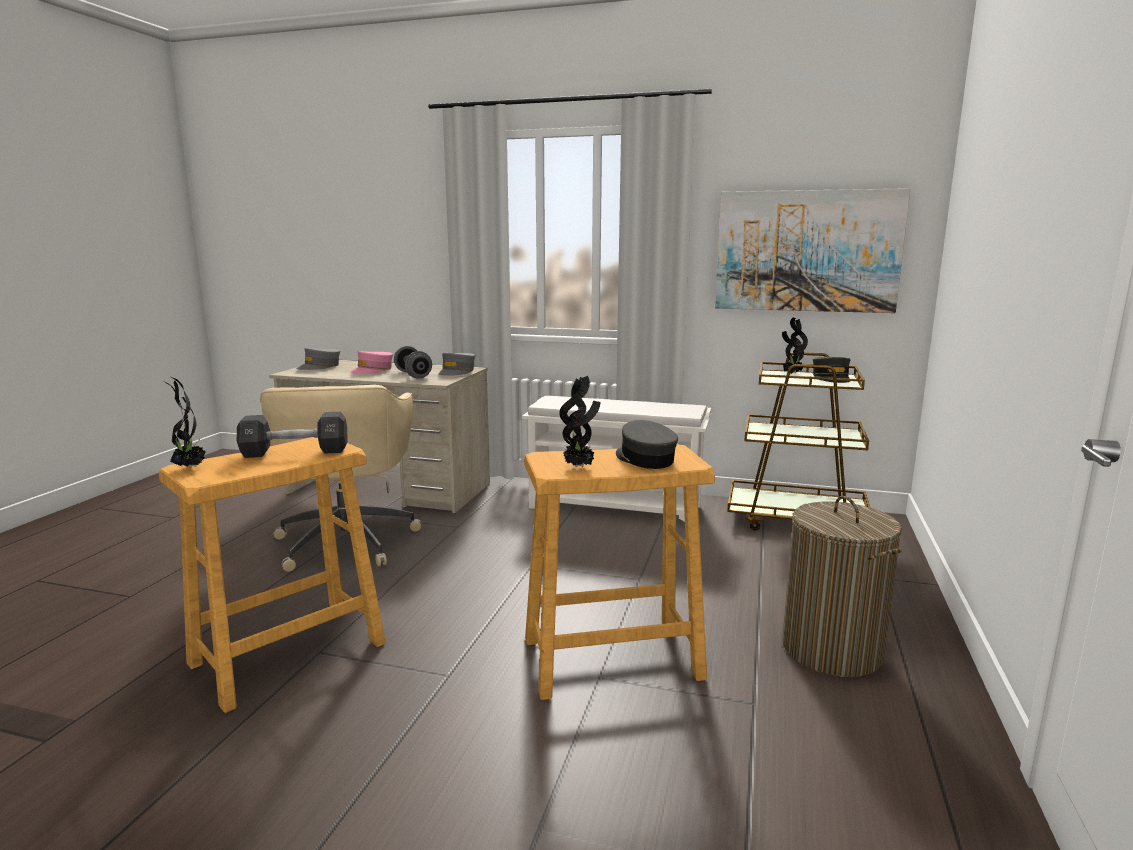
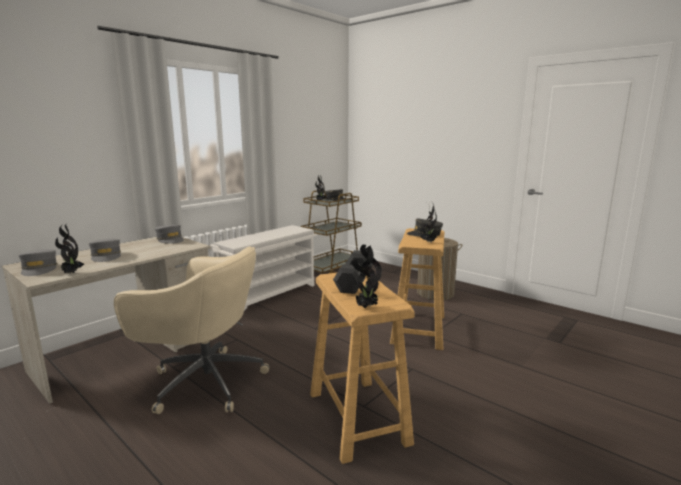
camera: 65 degrees left, 0 degrees up
pink cap [350,351,393,374] -> grey cap [89,239,121,262]
grey dumbbell [394,346,432,379] -> none
picture [715,188,910,313] -> none
none -> potted plant [55,224,84,273]

